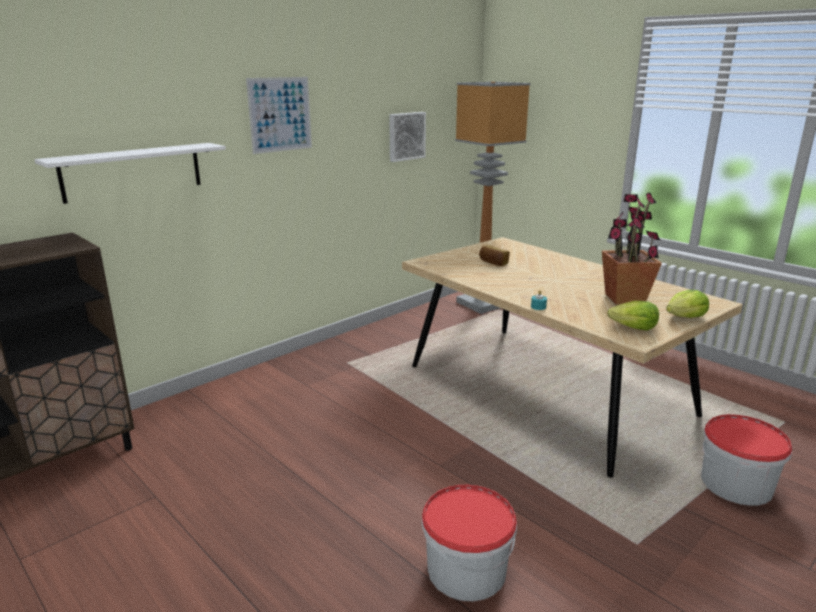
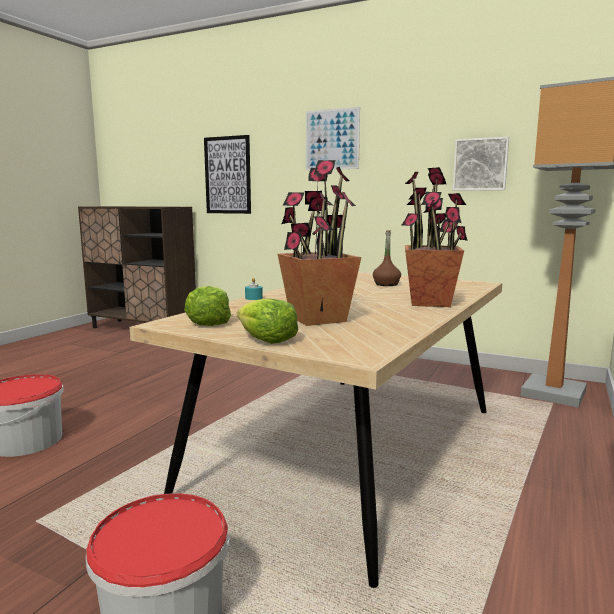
camera: 70 degrees right, 10 degrees down
white shelf [34,143,226,204] -> picture [204,135,251,214]
bread [479,245,510,266] -> brown bottle [373,230,401,286]
none -> potted plant [401,167,468,307]

